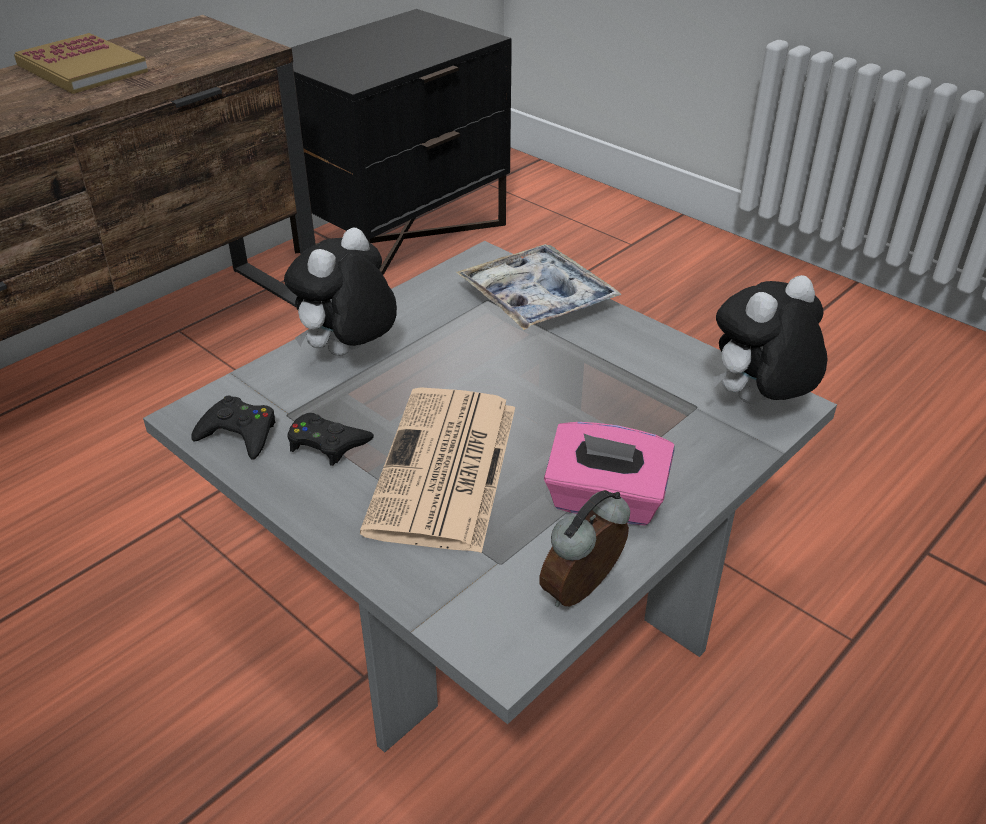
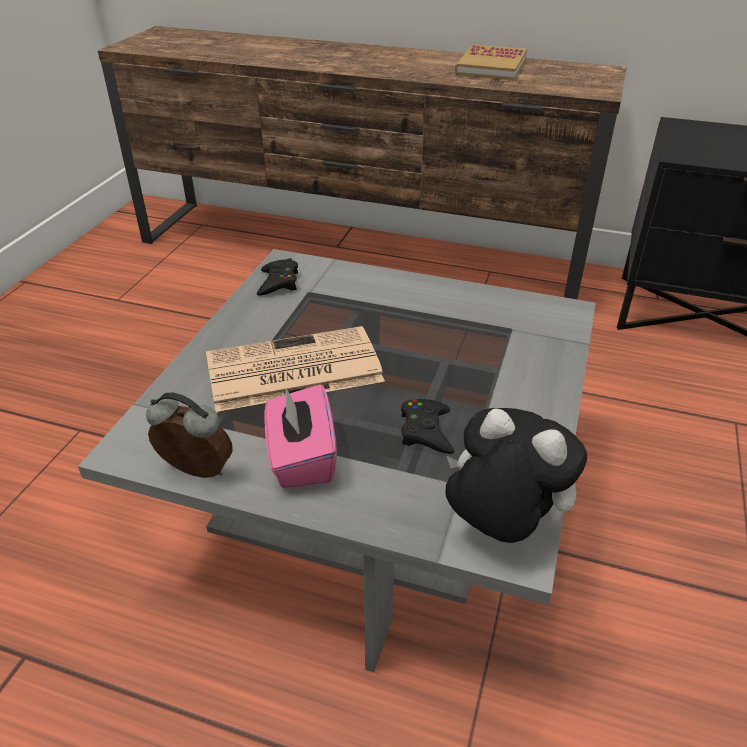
camera: 65 degrees right, 0 degrees up
plush toy [284,228,397,356] -> none
black game controller [287,413,374,466] -> black game controller moved to [401,399,454,454]
tray [456,244,622,330] -> none

